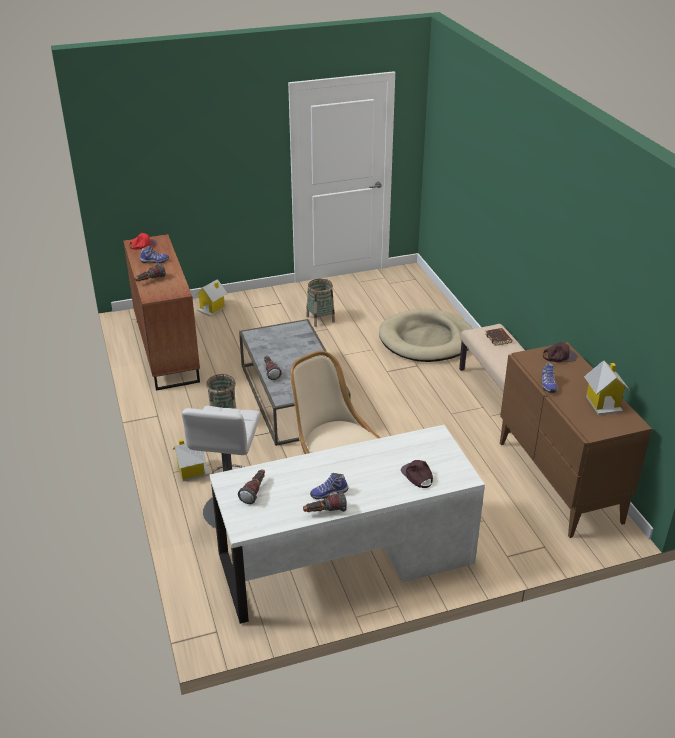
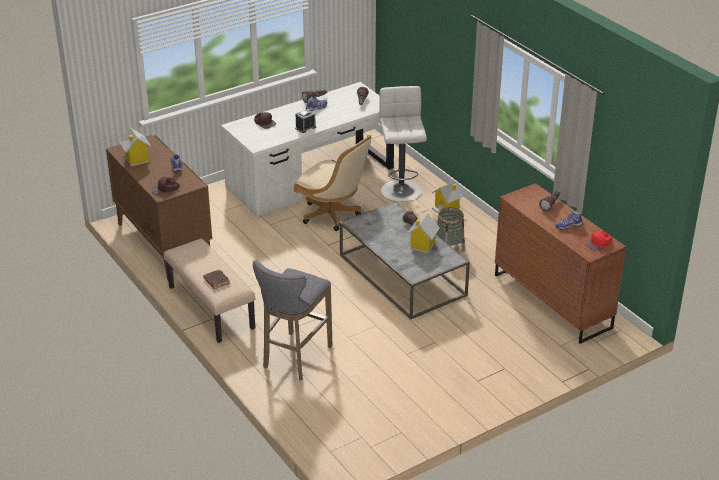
camera: 165 degrees right, 0 degrees up
toy house [195,279,227,317] -> toy house moved to [407,214,440,253]
basket [306,279,335,327] -> none
beige dog bed [379,309,473,362] -> grey stool [253,260,333,380]
none -> alarm clock [295,109,316,133]

